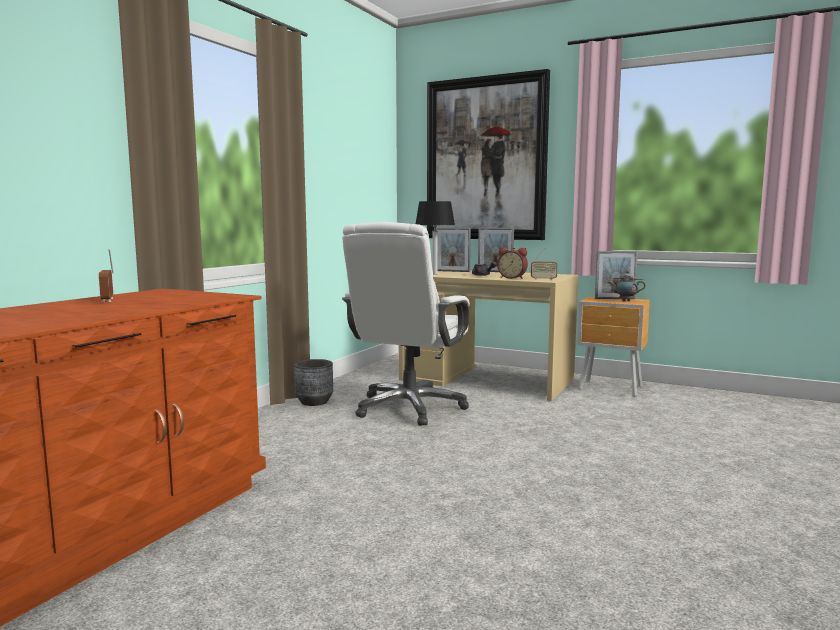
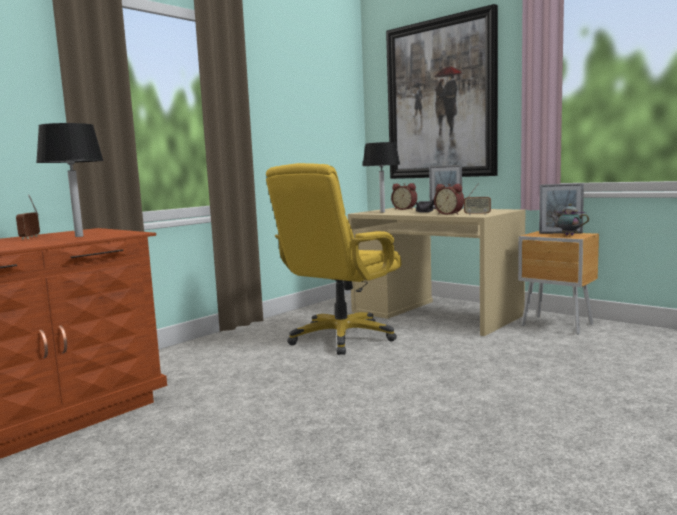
camera: 15 degrees right, 0 degrees up
grey planter [294,359,333,406] -> none
white office chair [342,222,470,426] -> yellow office chair [266,163,401,355]
picture frame [436,227,471,272] -> alarm clock [391,183,417,210]
none -> black table lamp [36,123,104,237]

